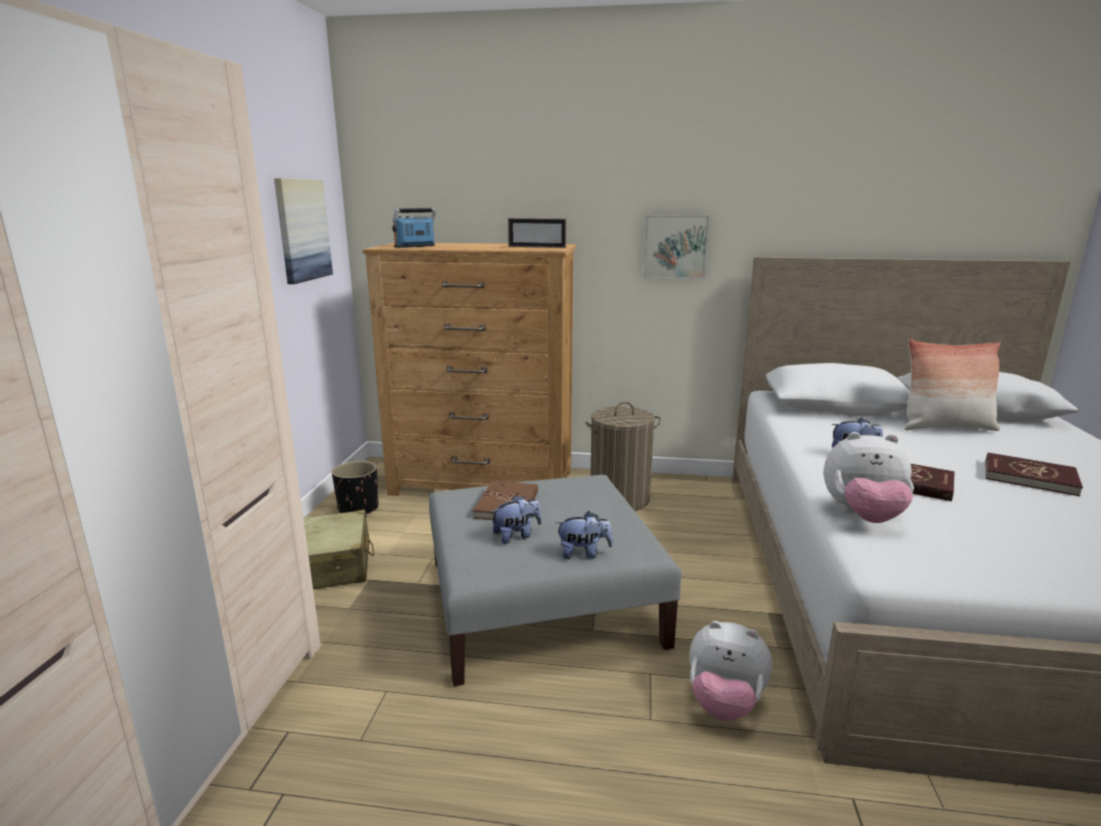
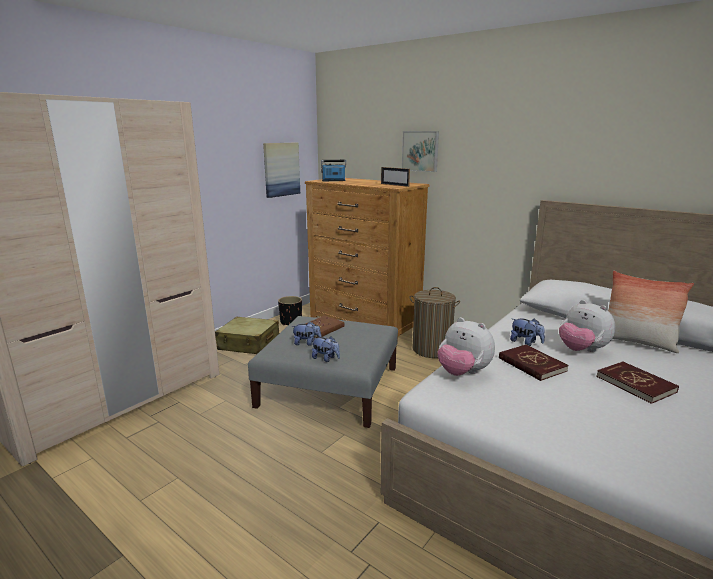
camera: 30 degrees right, 0 degrees up
picture [643,215,709,279] -> picture moved to [402,131,439,172]
plush toy [689,621,772,721] -> plush toy moved to [559,300,615,352]

